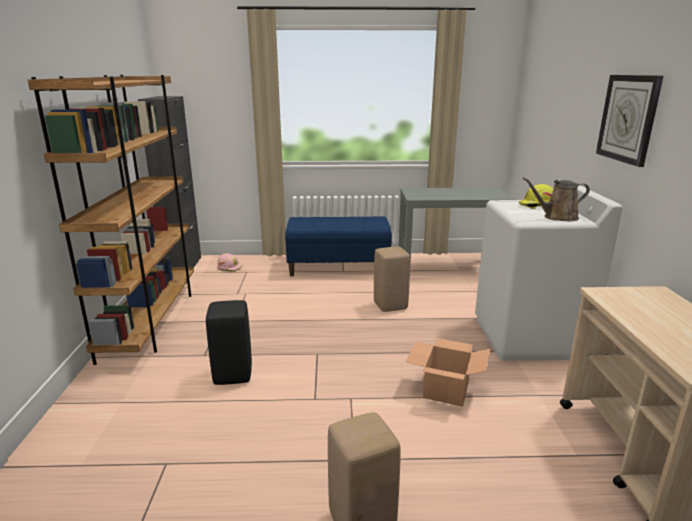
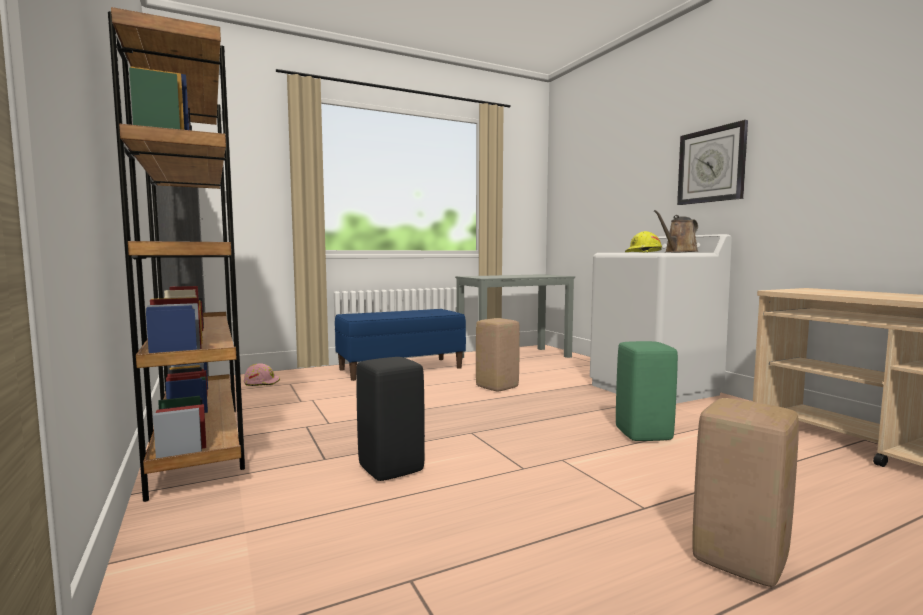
camera: 25 degrees left, 15 degrees down
cardboard box [406,338,490,407] -> green stool [616,341,678,441]

